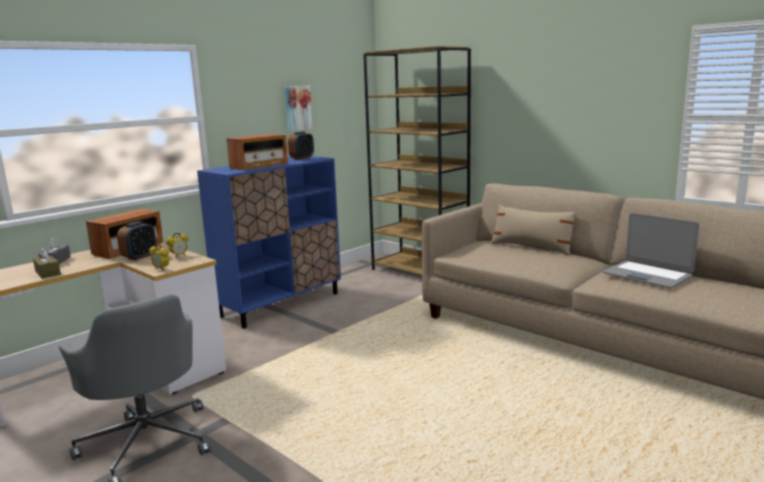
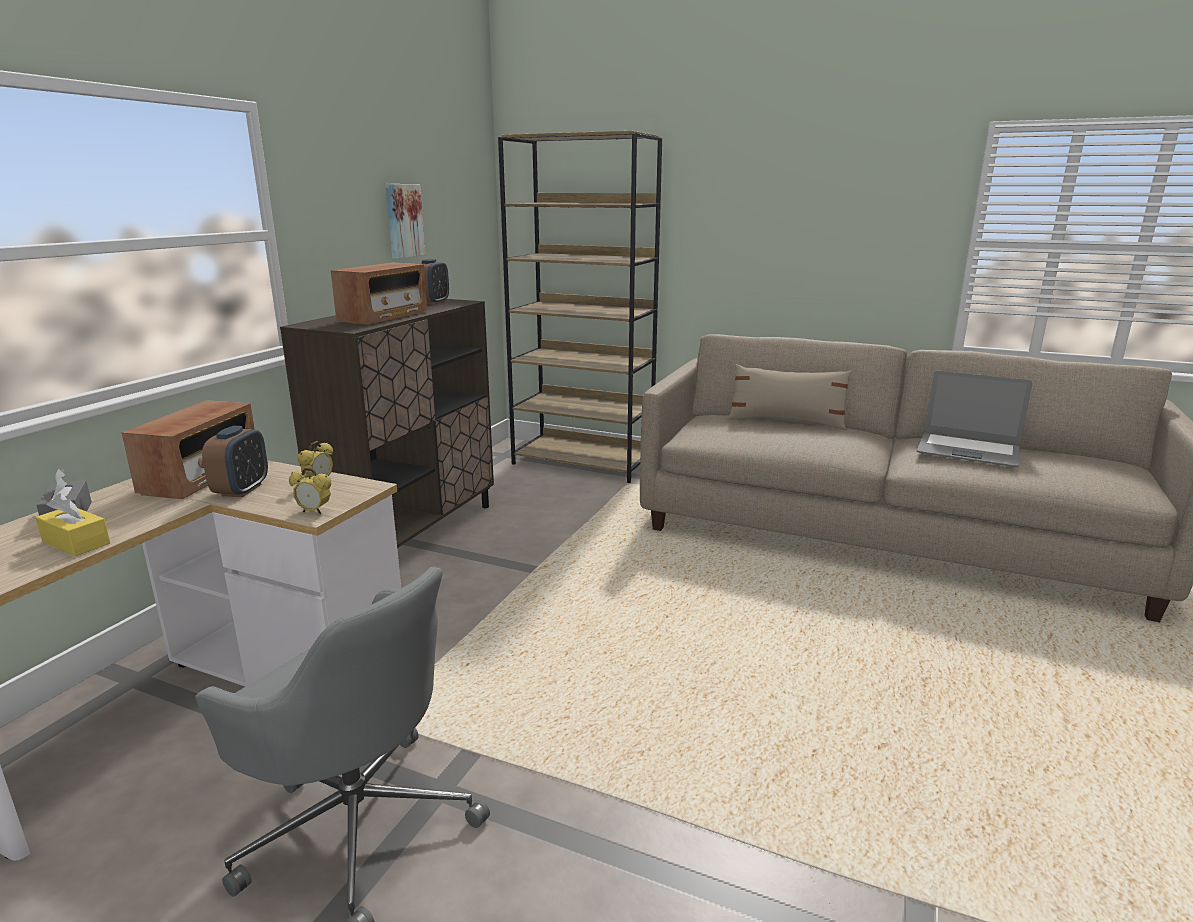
camera: 20 degrees left, 5 degrees up
brown tissue box [33,247,61,279] -> yellow tissue box [36,493,110,556]
blue cabinet [197,156,341,329] -> brown cabinet [280,299,494,548]

